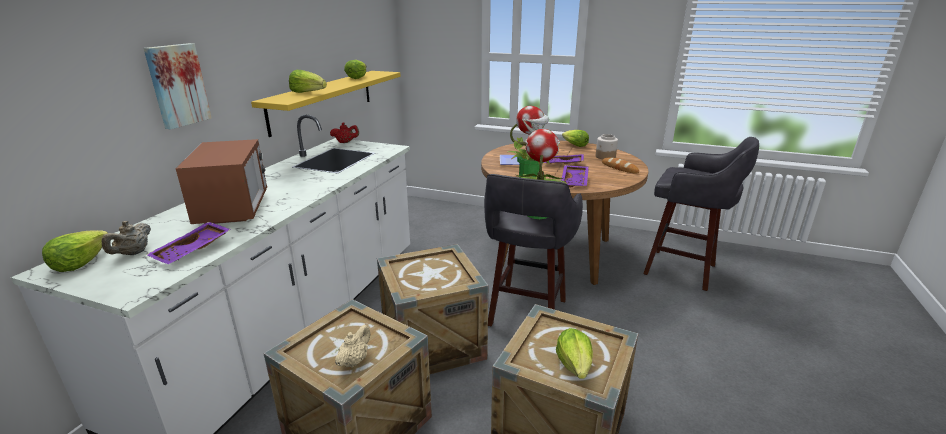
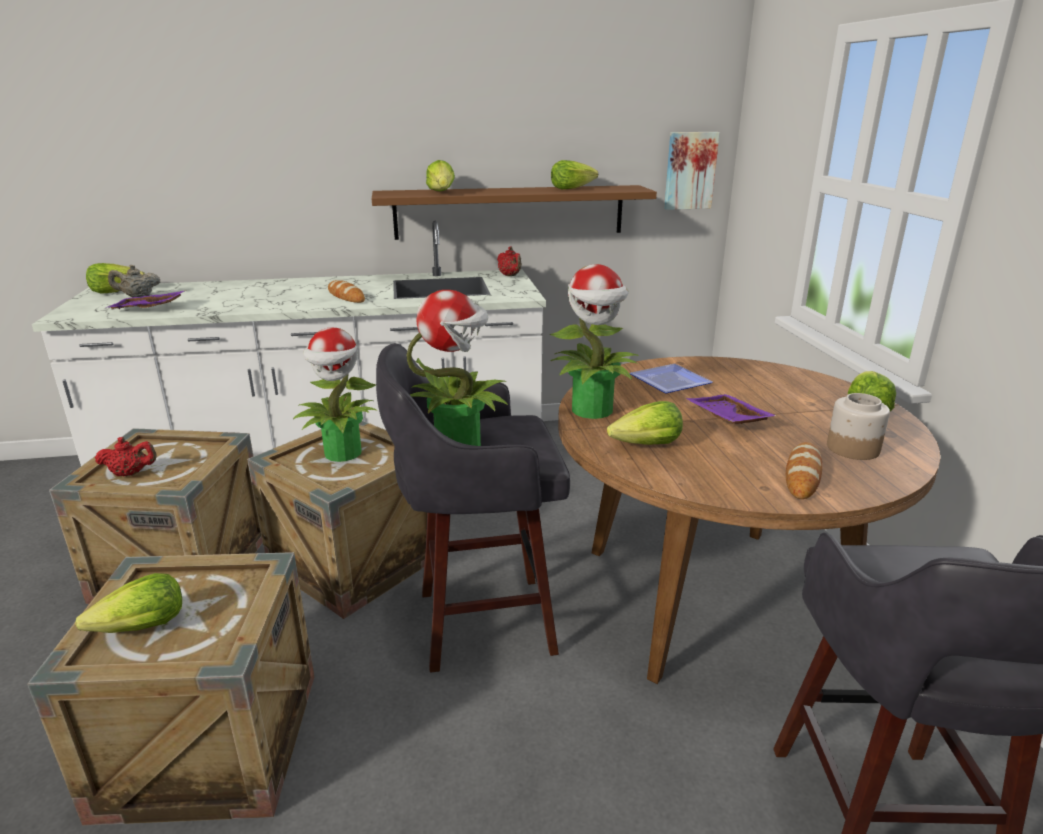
camera: 60 degrees right, 0 degrees up
picture [143,43,212,129] -> picture moved to [664,132,720,210]
microwave [176,139,267,224] -> none
yellow shelf [251,71,401,137] -> brown shelf [372,185,657,240]
beige teapot [335,325,370,368] -> red teapot [95,437,157,477]
purple tray [561,165,589,187] -> lettuce [607,401,683,445]
none -> potted plant [293,327,376,462]
none -> bread [328,280,365,303]

